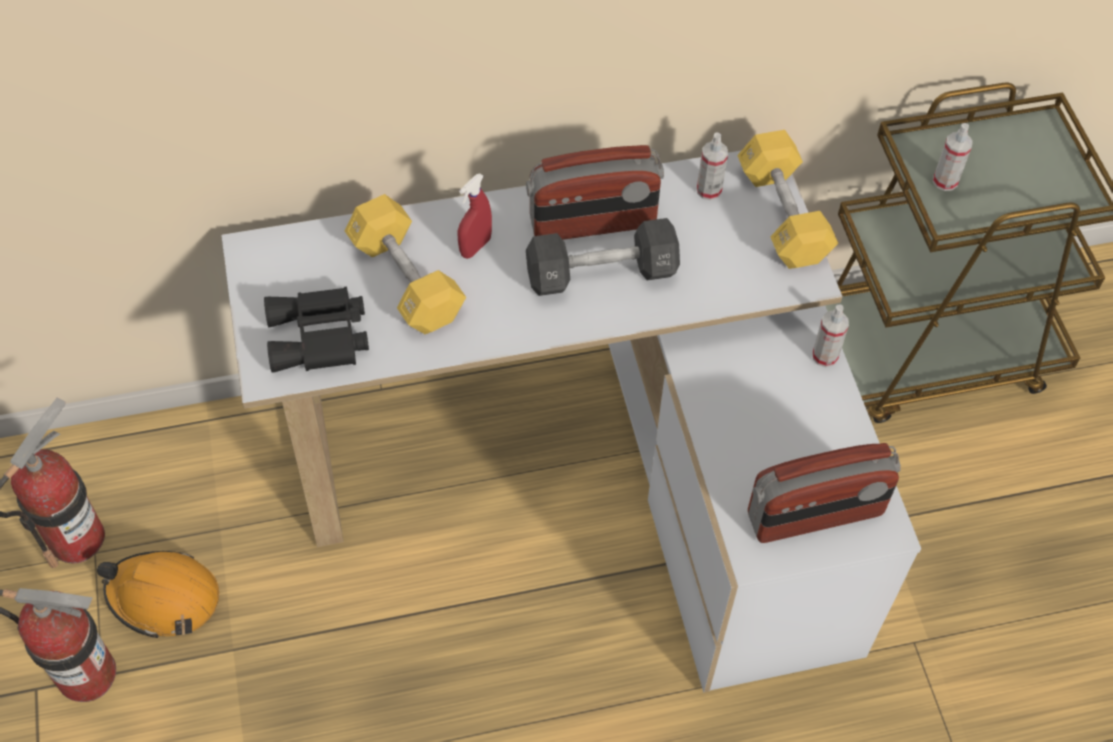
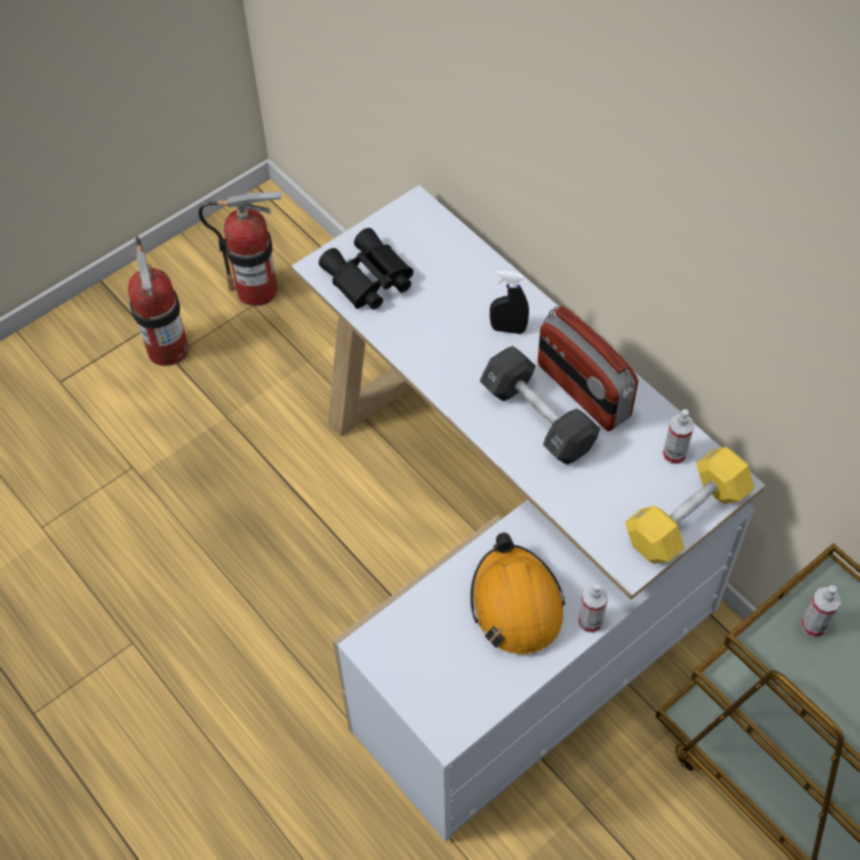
camera: 65 degrees right, 0 degrees up
orange hard hat [97,551,219,638] -> orange hard hat moved to [470,533,565,654]
yellow dumbbell [345,194,466,334] -> none
red spray bottle [458,173,492,259] -> black spray bottle [490,271,529,334]
radio [748,443,901,543] -> none

